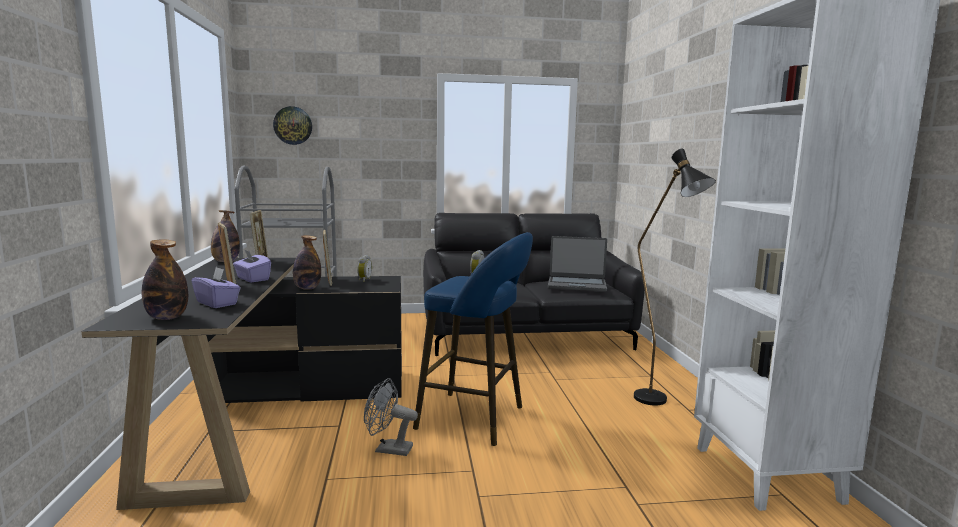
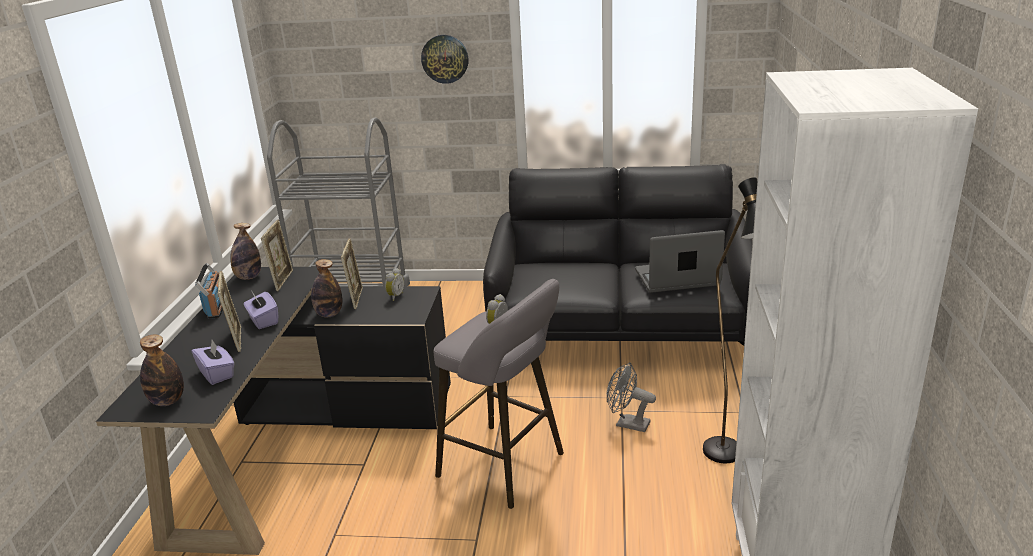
camera: 15 degrees right, 15 degrees up
wall clock [273,106,312,145] -> wall clock moved to [421,35,468,84]
grey fan [364,378,418,456] -> grey fan moved to [607,363,656,432]
blue stool [413,232,533,446] -> grey stool [434,279,564,509]
laptop [548,236,607,292] -> laptop turned 150 degrees clockwise [635,230,725,293]
none -> radio [195,263,223,319]

